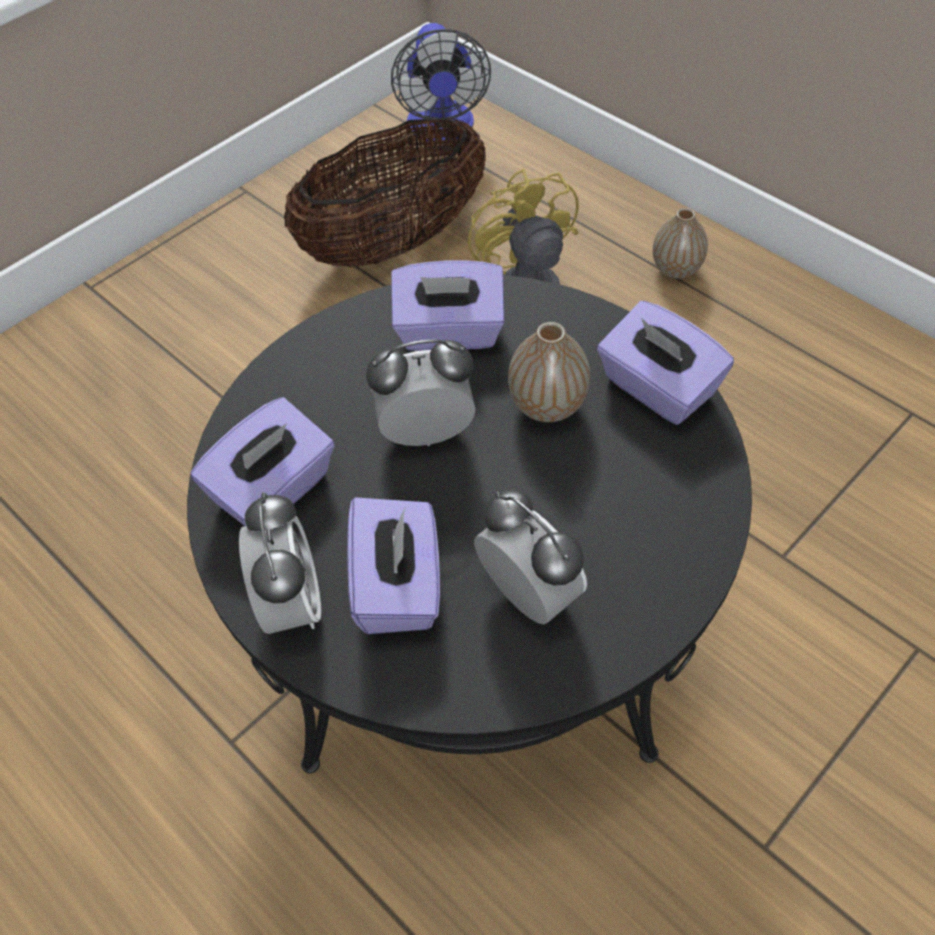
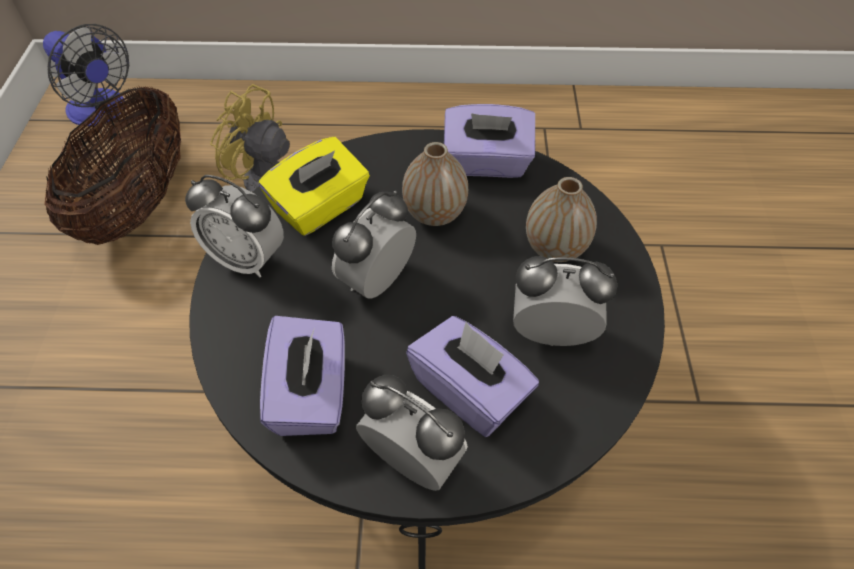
camera: 45 degrees left, 0 degrees up
purple tissue box [391,260,505,351] -> yellow tissue box [259,137,370,236]
vase [653,208,708,279] -> vase moved to [526,177,597,262]
none -> alarm clock [185,175,284,277]

